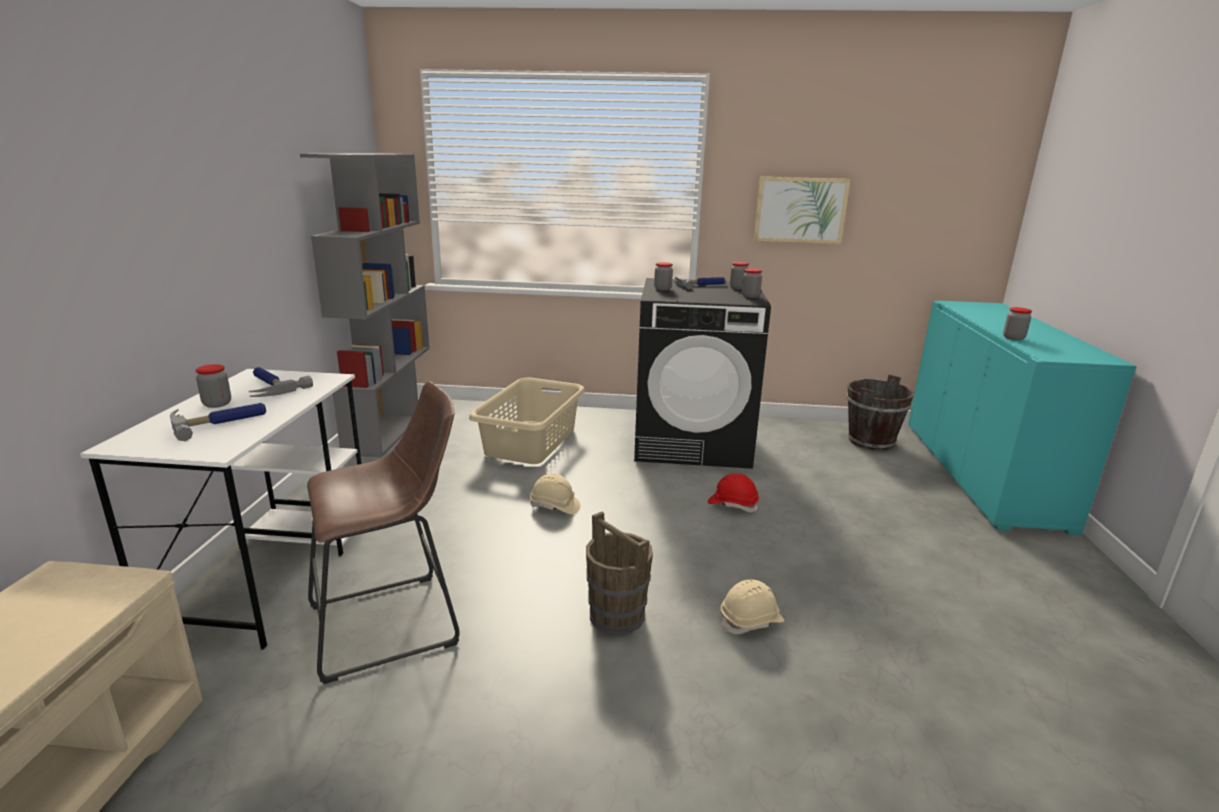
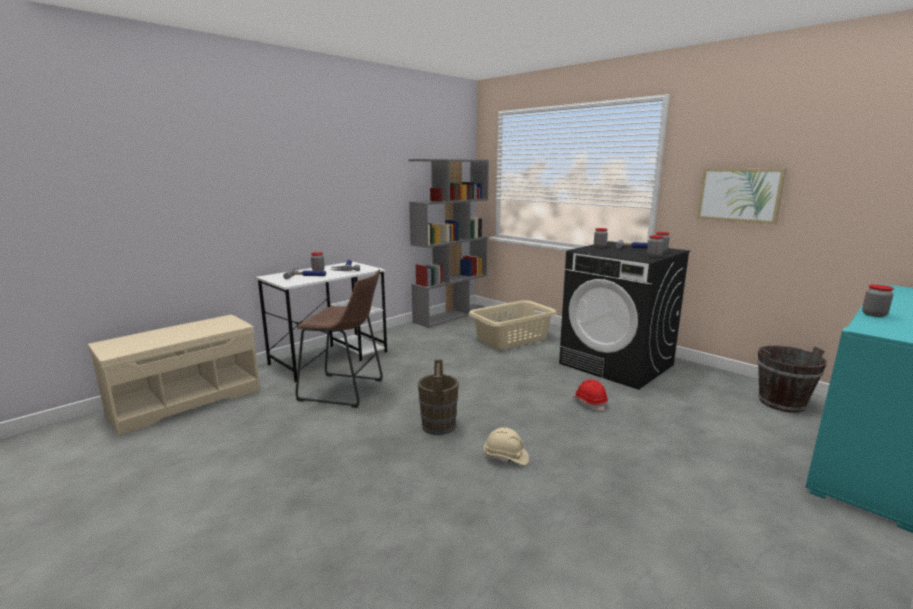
camera: 40 degrees right, 5 degrees down
beige hard hat [530,473,580,514] -> none

